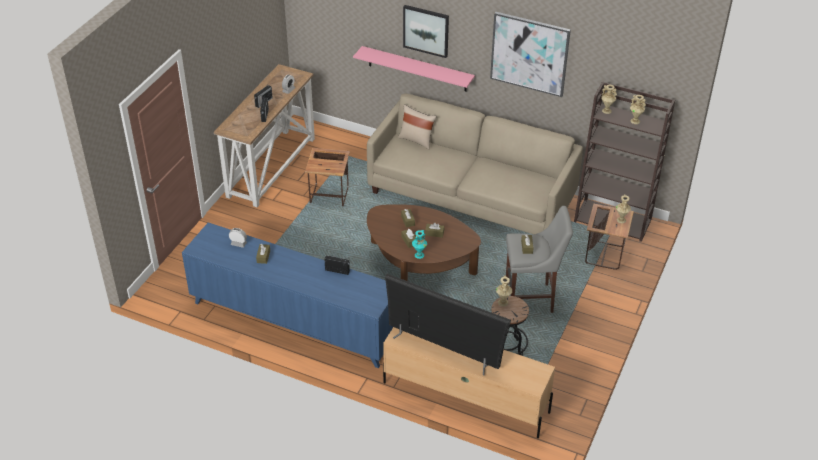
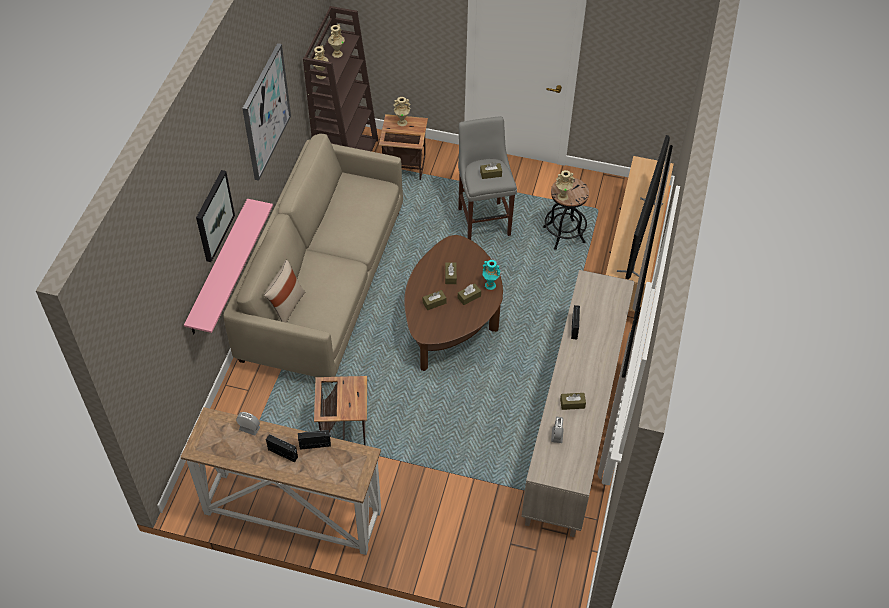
camera: 100 degrees left, 10 degrees up
blue cabinet [182,222,393,368] -> beige cabinet [521,270,634,537]

